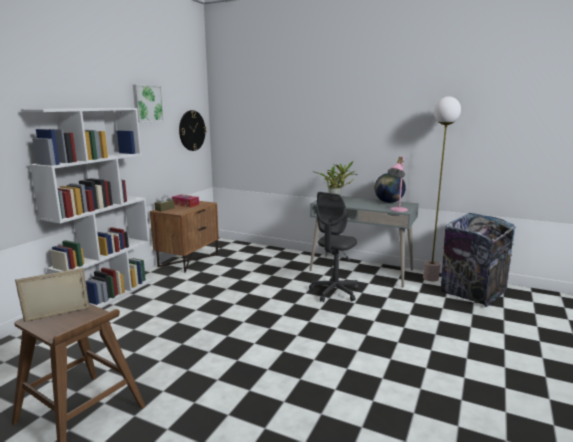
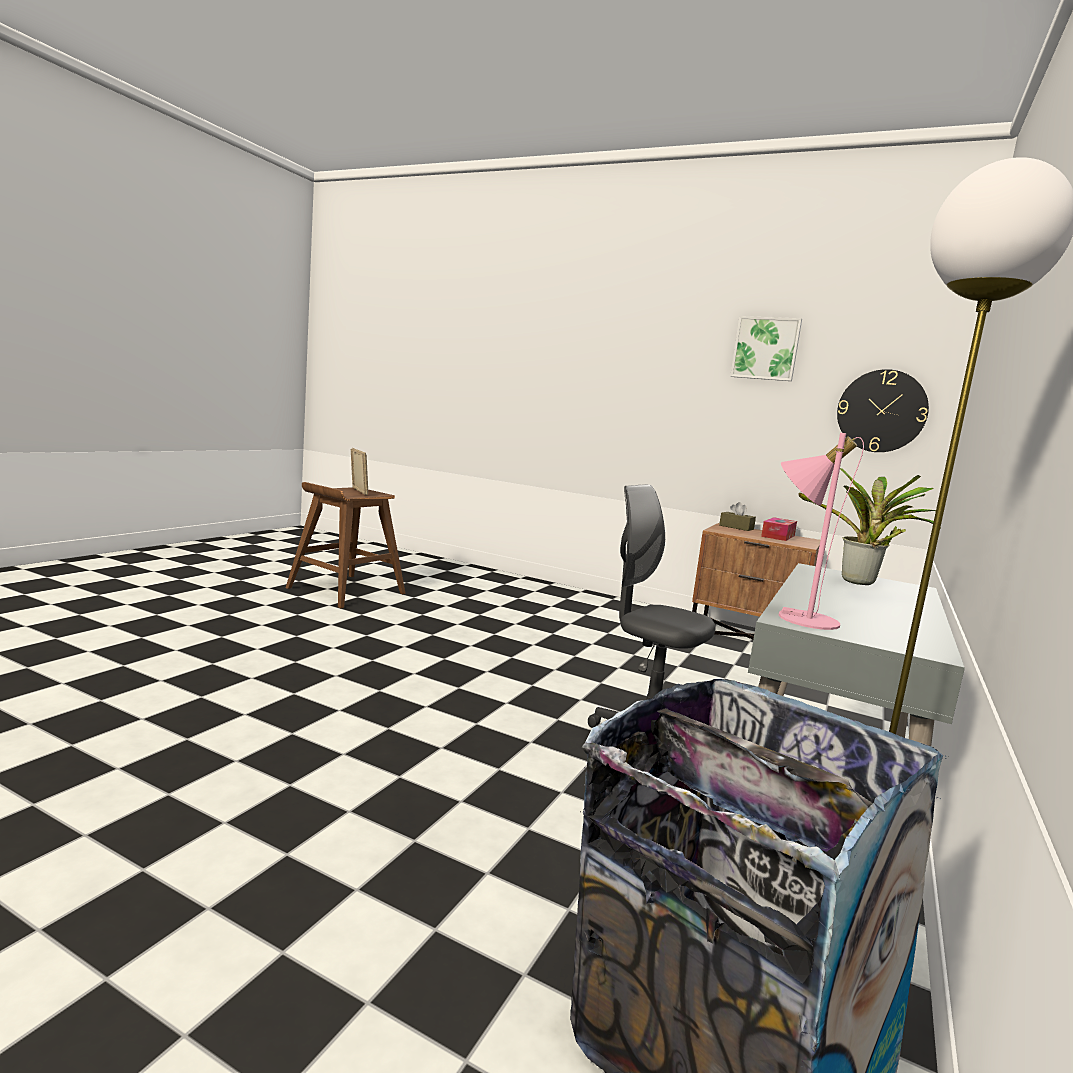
camera: 90 degrees right, 5 degrees down
white bookcase [21,108,153,308] -> none
globe [375,173,406,203] -> none

